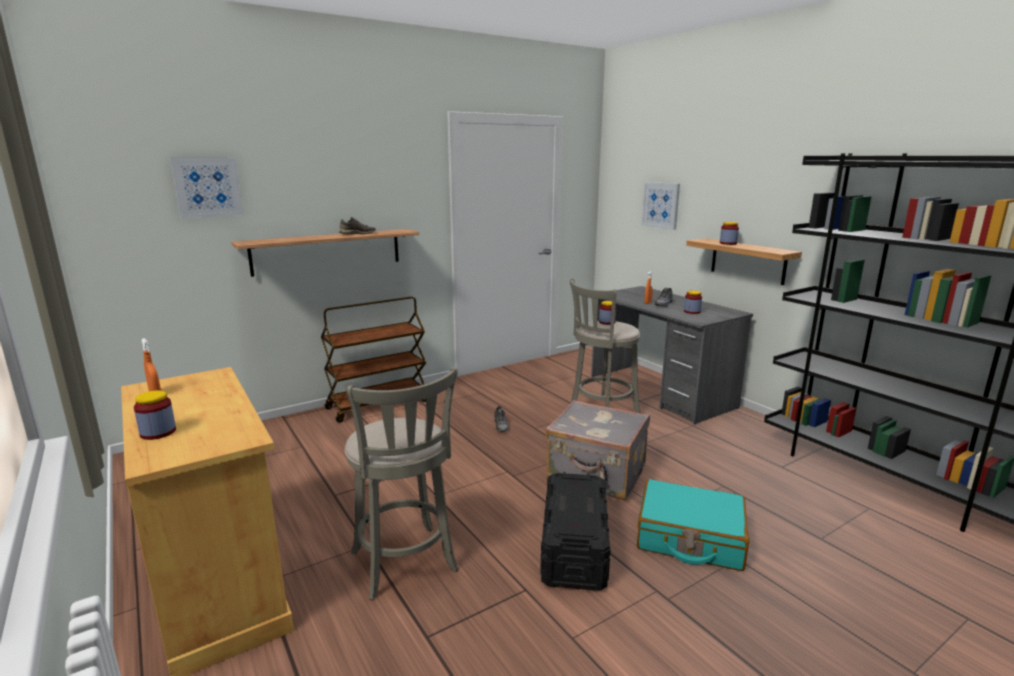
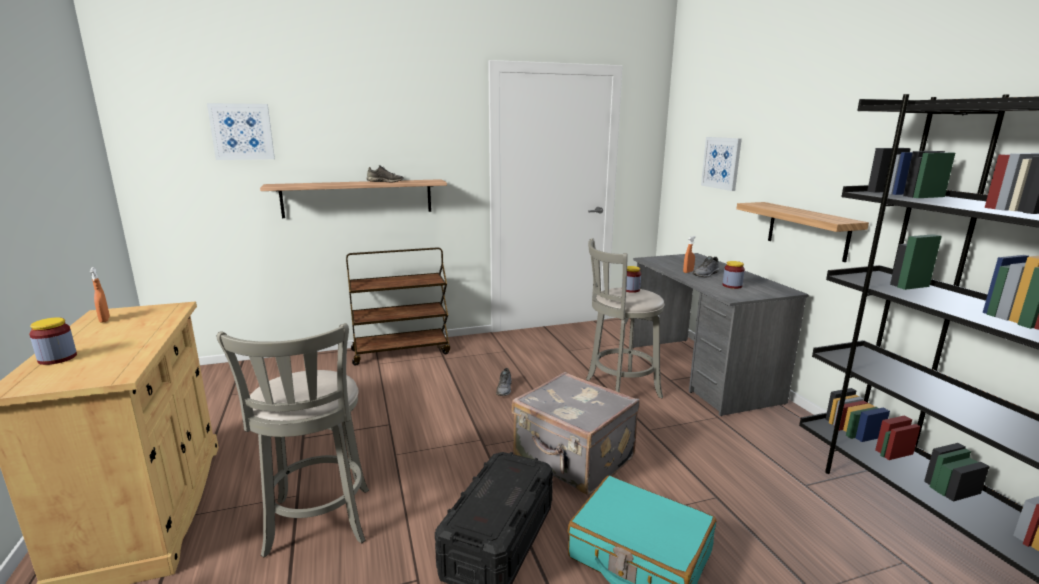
camera: 15 degrees right, 0 degrees up
jar [720,222,739,245] -> none

